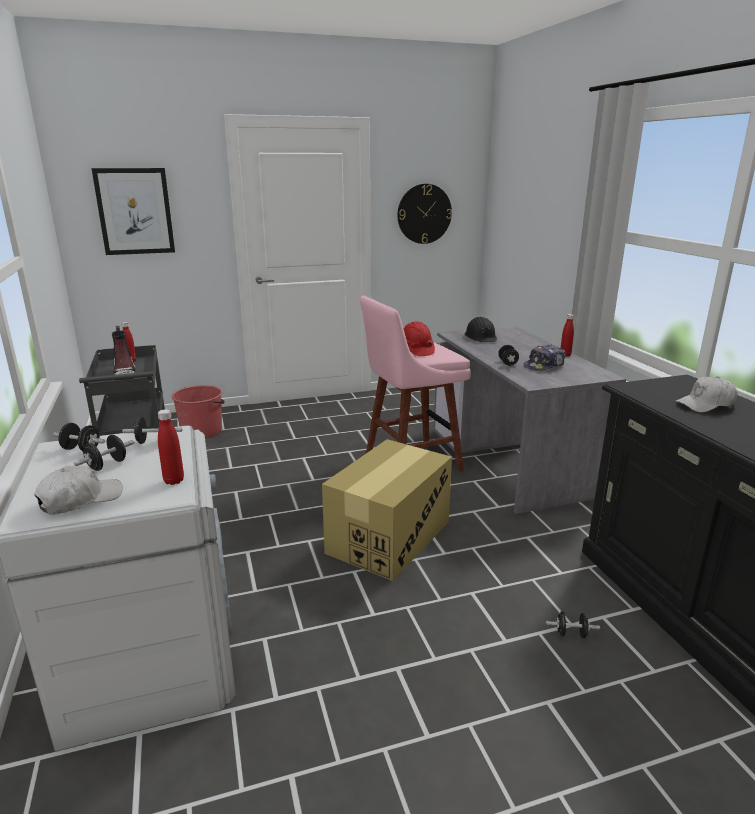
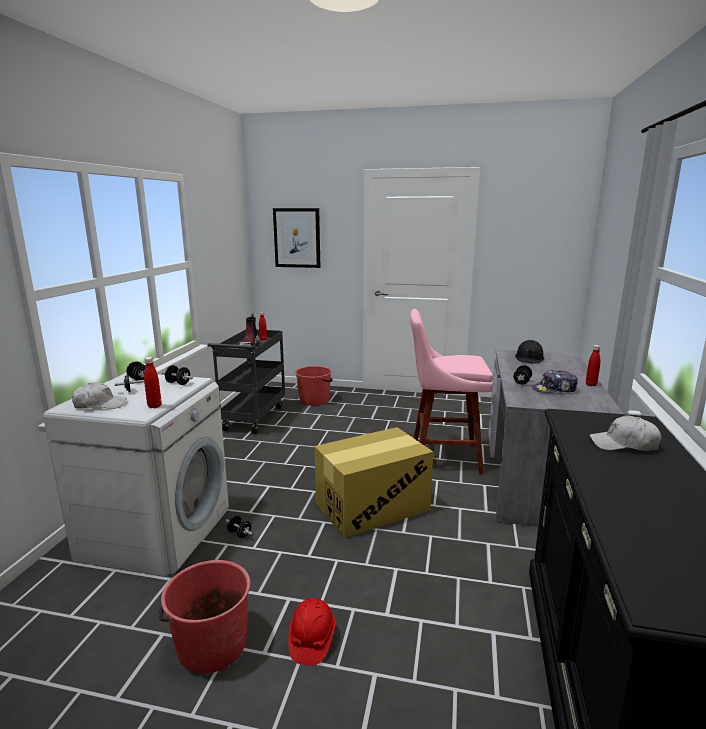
camera: 30 degrees right, 5 degrees down
wall clock [397,184,452,244] -> none
red hard hat [404,322,435,356] -> red hard hat moved to [288,598,336,665]
black dumbbell [546,611,600,639] -> black dumbbell moved to [226,515,253,538]
none -> red bucket [158,560,251,674]

